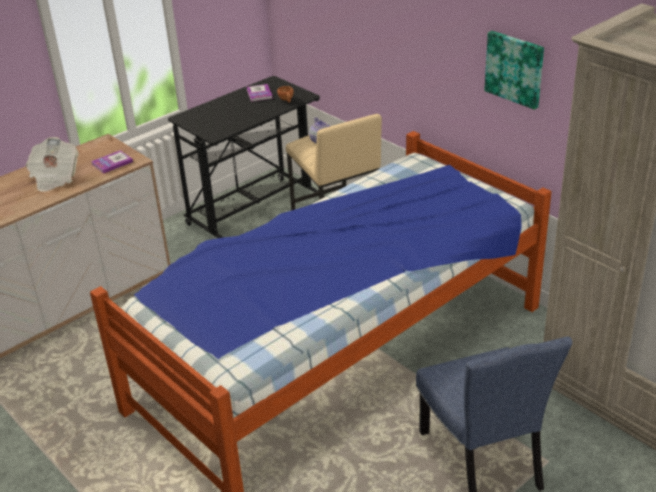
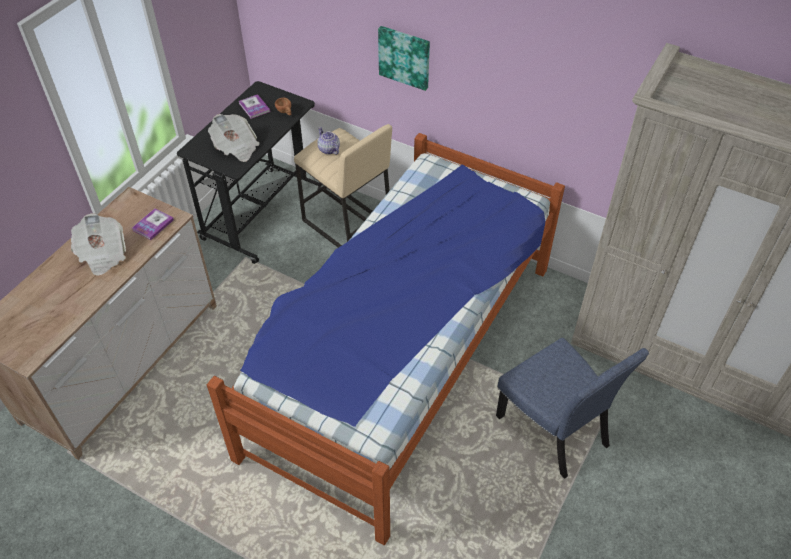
camera: 20 degrees left, 15 degrees up
picture [484,31,544,110] -> picture moved to [378,26,430,91]
none -> newspaper [208,114,260,162]

